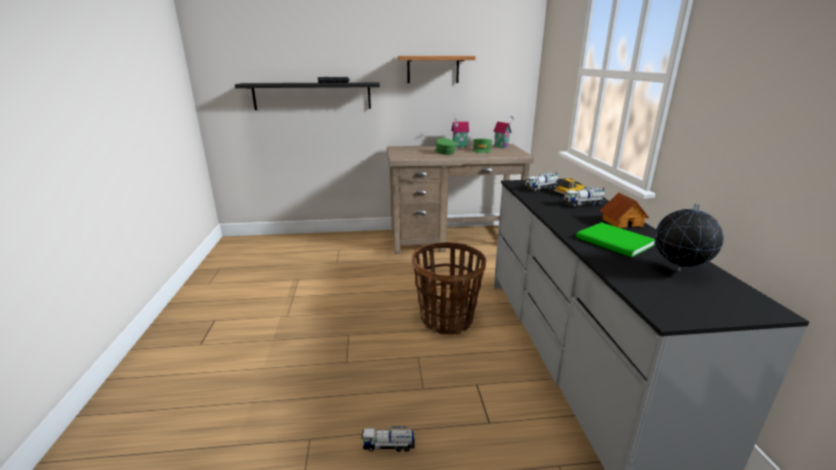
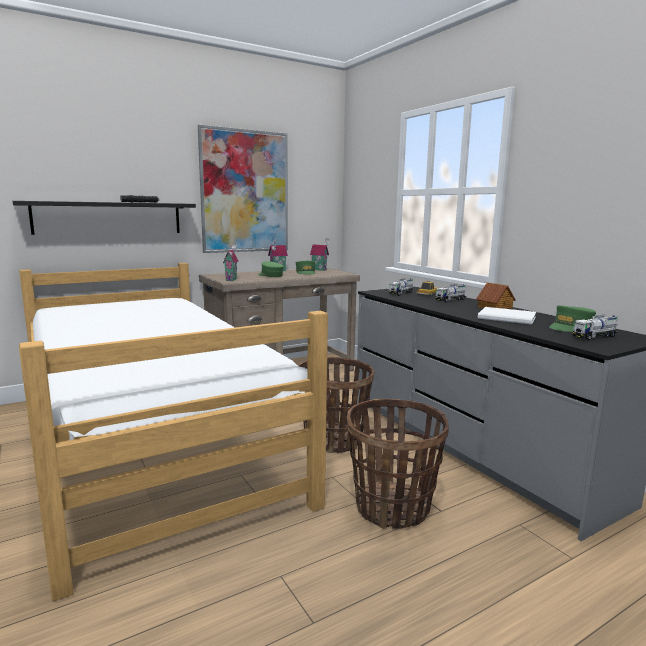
camera: 25 degrees left, 10 degrees down
toy truck [362,426,415,452] -> toy truck moved to [572,315,618,341]
shelf [398,56,476,83] -> picture [198,125,288,253]
green book [576,222,655,257] -> white book [478,307,536,325]
globe [654,203,723,271] -> green cap [549,305,596,332]
none -> bed [19,263,328,601]
none -> toy house [223,243,238,281]
none -> basket [347,399,449,529]

